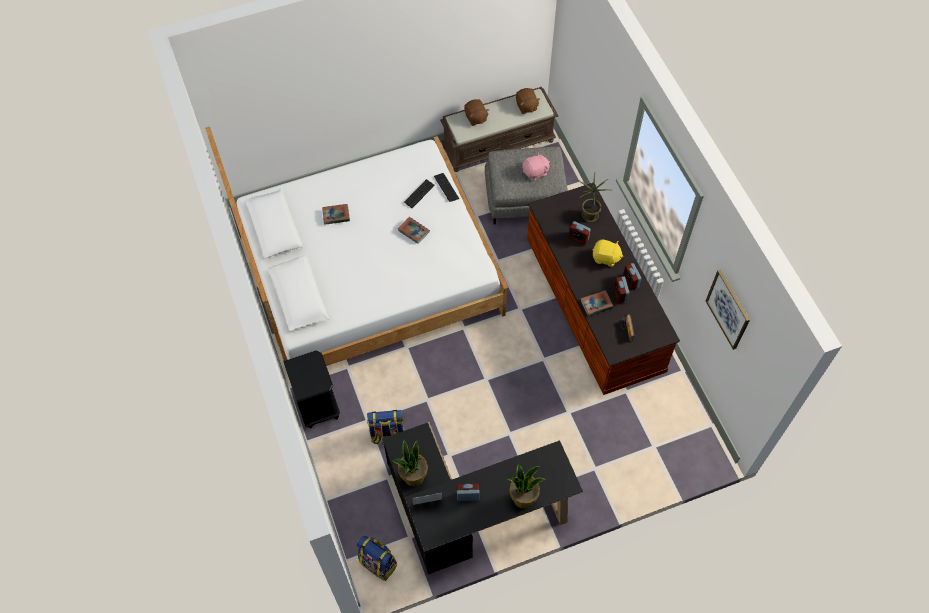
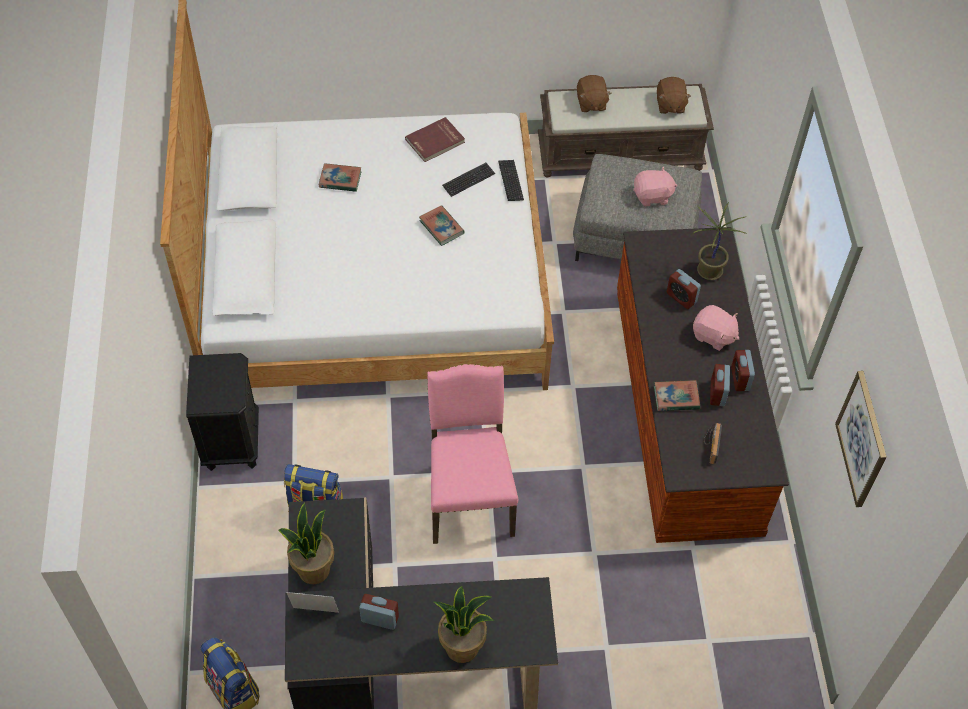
camera: 15 degrees right, 5 degrees down
yellow plush toy [592,240,623,267] -> pink plush toy [693,305,739,351]
none -> red book [405,117,465,162]
none -> pink chair [427,364,518,544]

